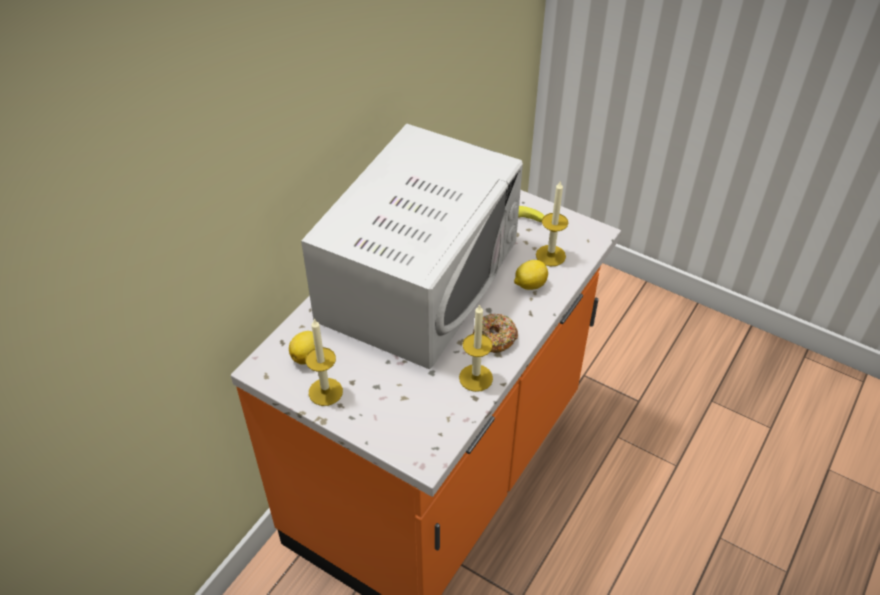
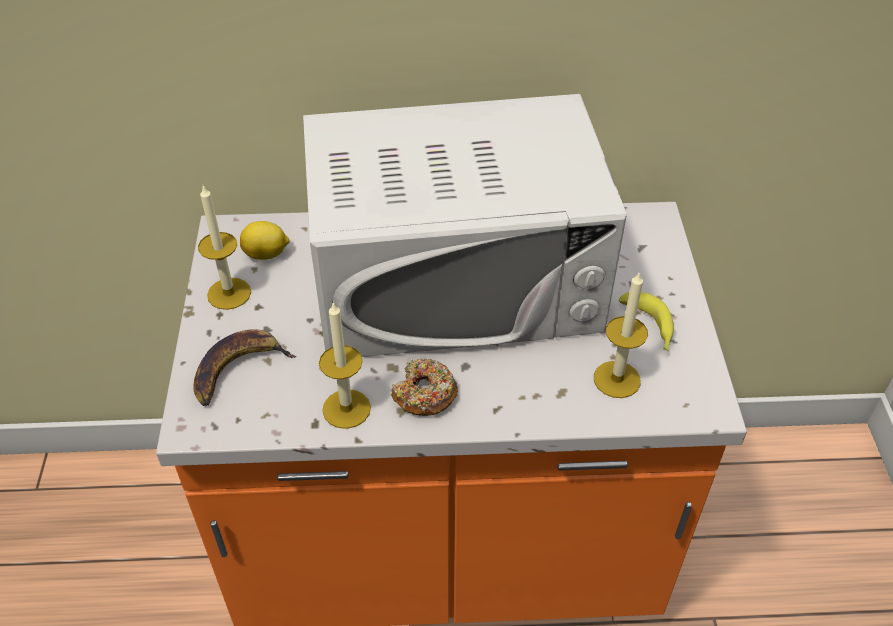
camera: 55 degrees right, 0 degrees up
lemon [514,260,548,290] -> none
none -> banana [193,329,297,406]

